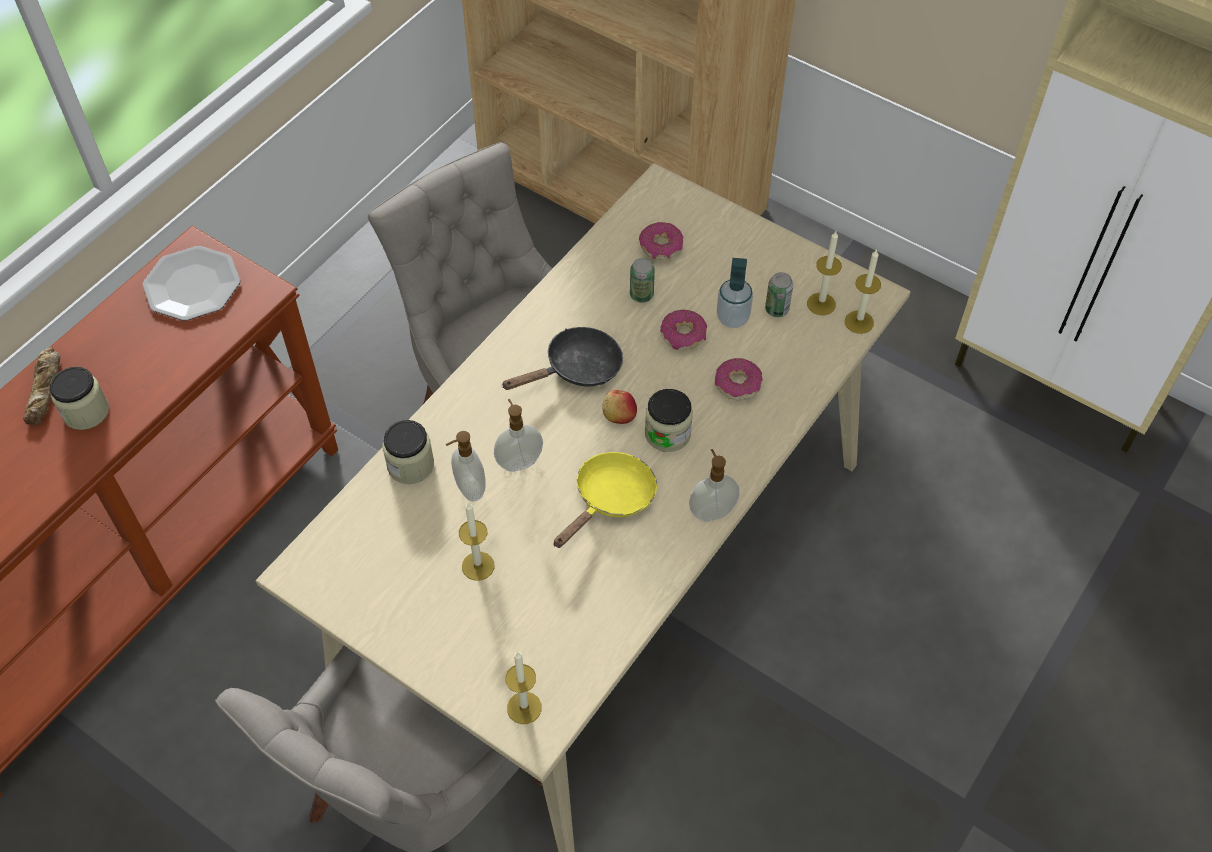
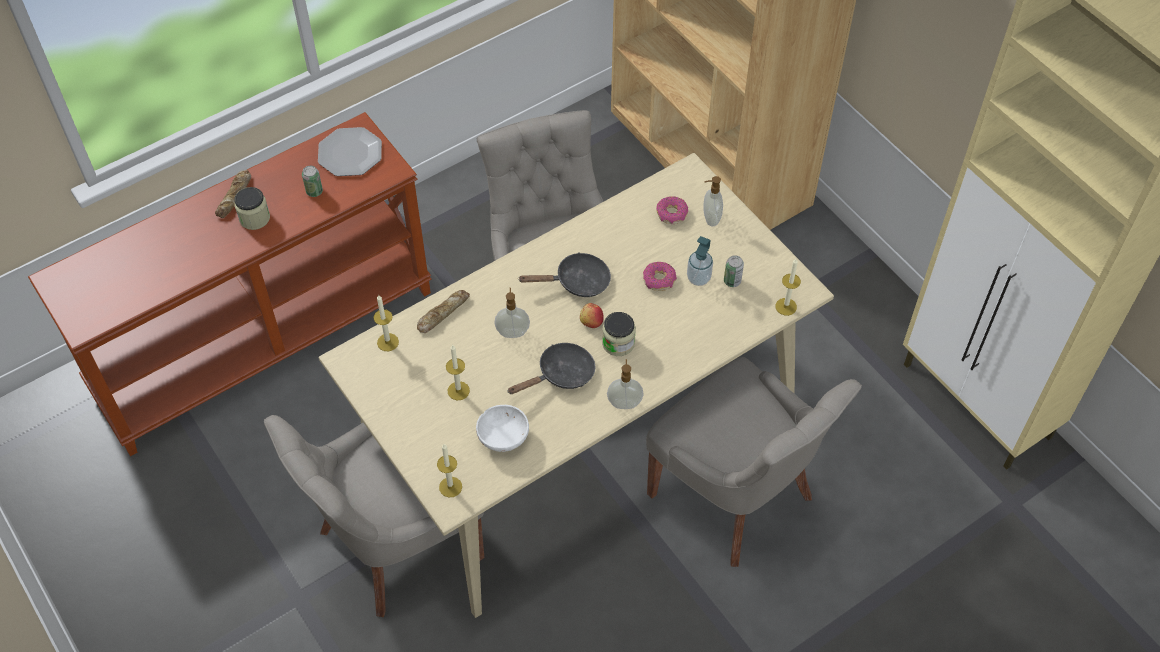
camera: 20 degrees right, 0 degrees up
jar [383,420,434,484] -> bread [417,290,470,333]
soap dispenser [446,431,486,501] -> soap dispenser moved to [703,176,723,226]
yellow frying pan [554,452,657,548] -> black frying pan [507,343,595,394]
can [630,258,655,303] -> can moved to [302,166,323,197]
donut [715,358,763,400] -> none
candle [807,231,842,315] -> candle moved to [374,295,399,351]
none -> white bowl [476,405,529,452]
none -> grey chair [646,357,862,567]

